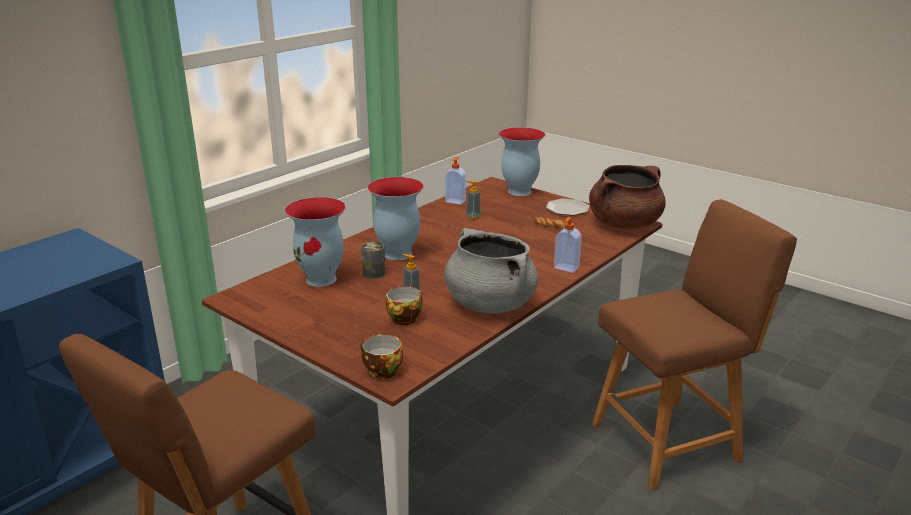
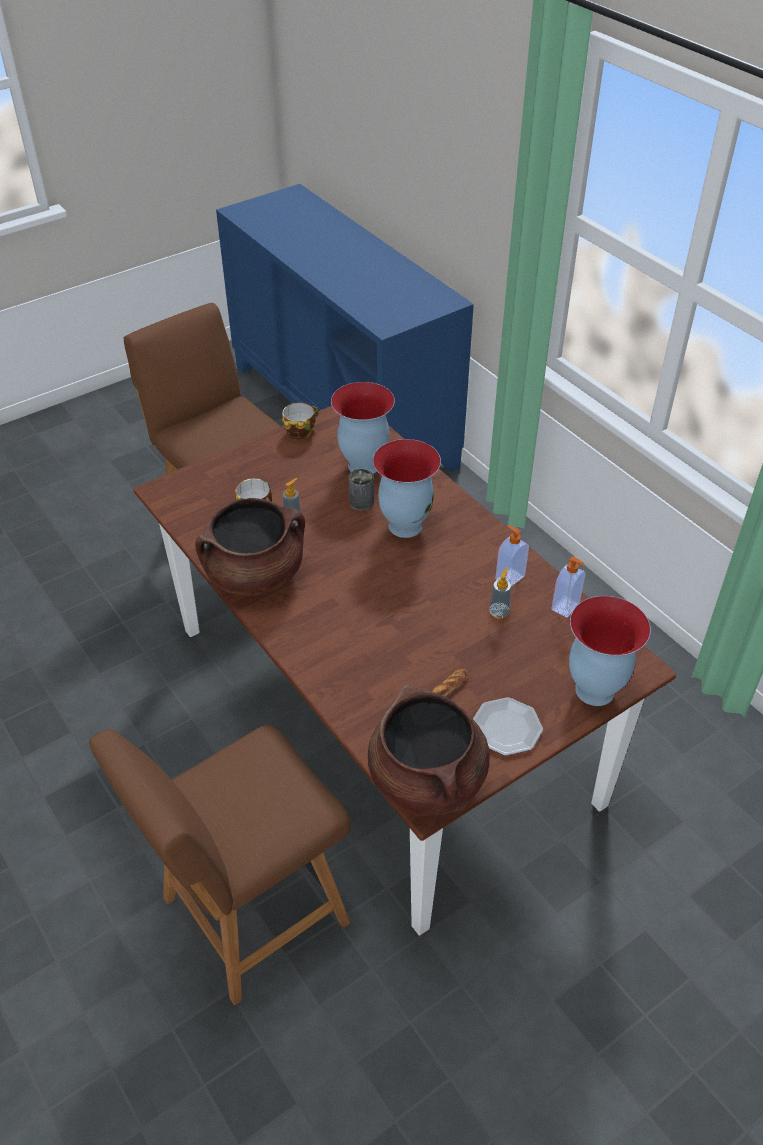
camera: 105 degrees right, 20 degrees up
cup [360,334,403,379] -> cup moved to [282,402,319,440]
grey cooking pot [444,228,538,314] -> brown cooking pot [195,498,305,596]
soap dispenser [554,217,582,273] -> soap dispenser moved to [495,526,529,587]
brown chair [592,199,797,490] -> brown chair turned 60 degrees clockwise [89,725,350,1005]

